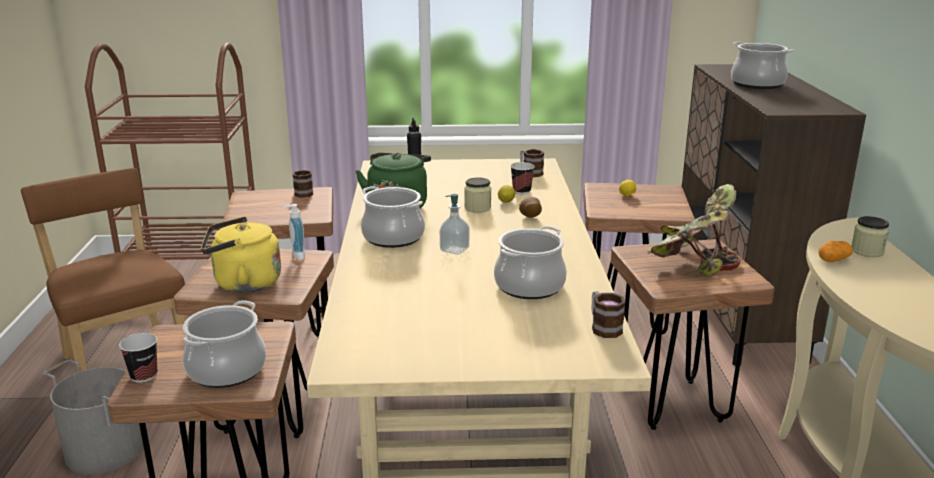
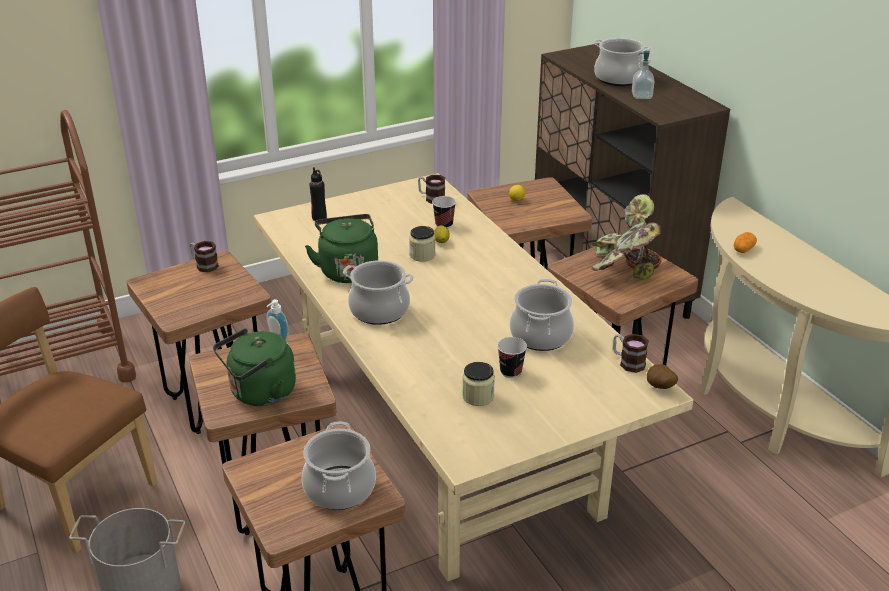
camera: 25 degrees left, 10 degrees up
cup [119,333,157,383] -> cup moved to [497,337,527,378]
yellow kettle [201,217,281,293] -> green kettle [213,328,296,406]
soap dispenser [440,194,469,255] -> soap dispenser moved to [632,51,654,99]
potato [519,197,542,218] -> potato moved to [647,364,678,389]
jar [851,216,889,257] -> jar moved to [462,362,495,406]

